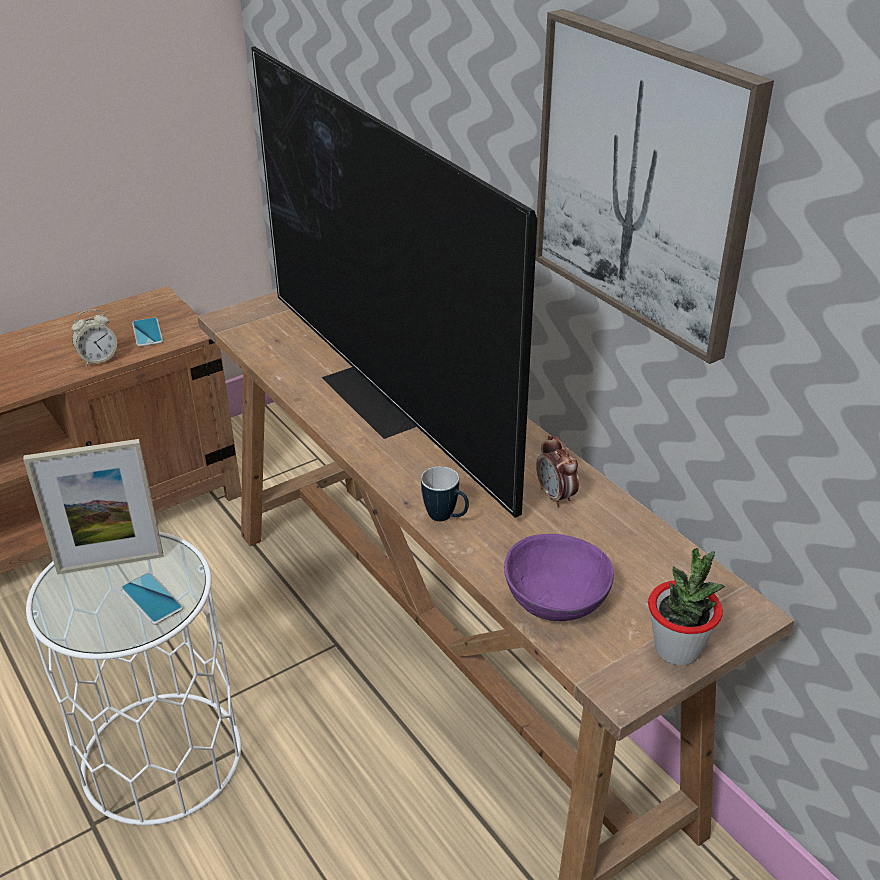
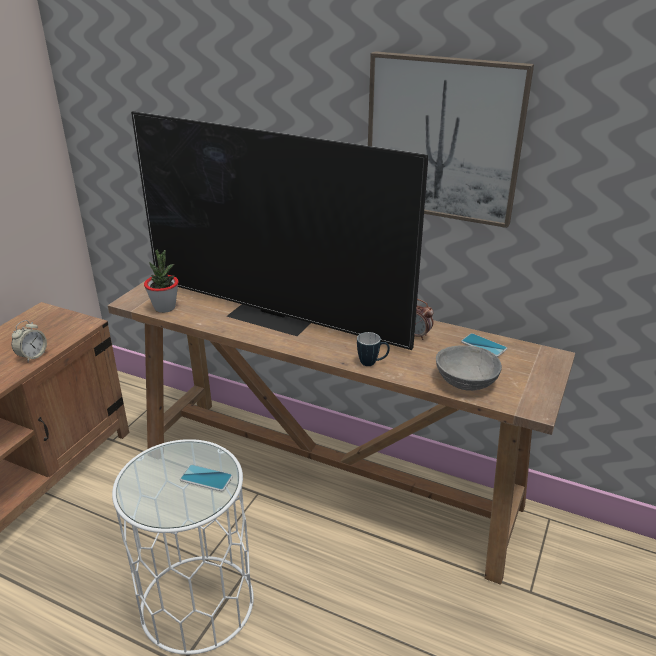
camera: 30 degrees left, 5 degrees down
picture frame [23,439,163,574] -> none
phone [132,317,163,347] -> phone moved to [461,333,507,357]
purple bowl [504,534,614,621] -> grey bowl [436,345,502,391]
potted plant [648,548,725,665] -> potted plant moved to [144,249,179,313]

